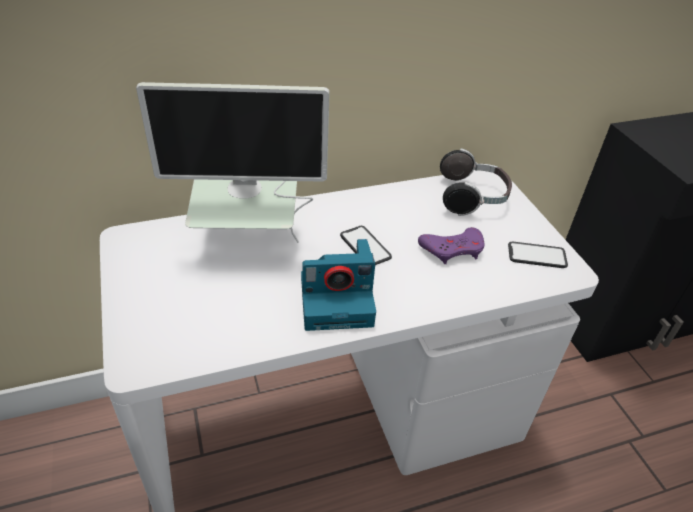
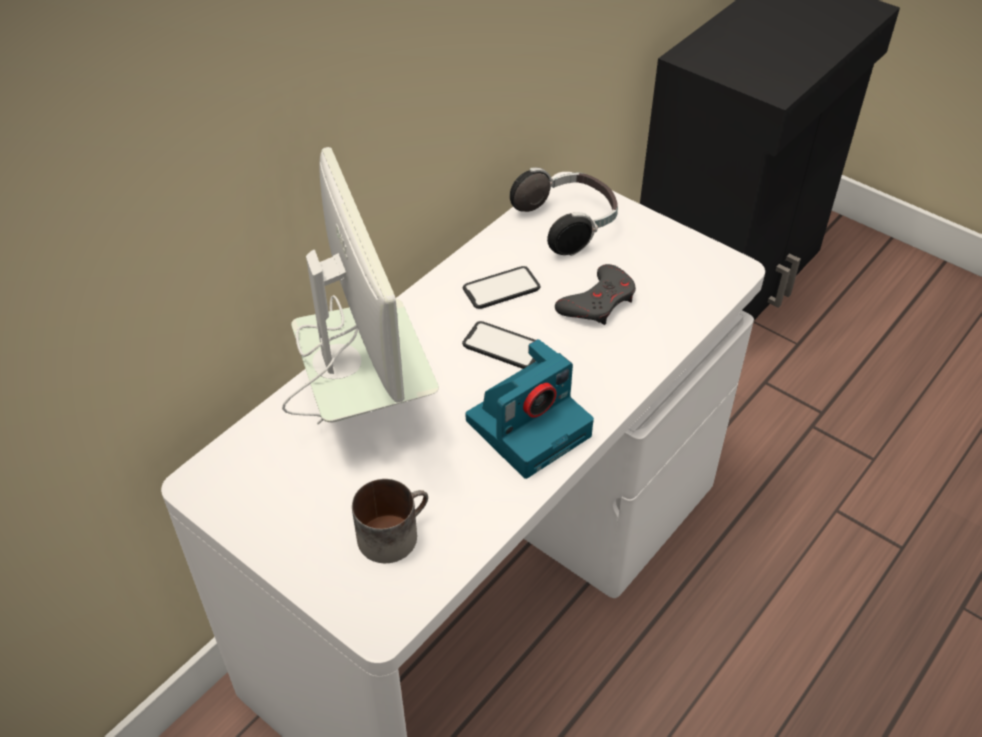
camera: 30 degrees left, 5 degrees up
monitor [136,82,330,243] -> monitor turned 75 degrees counterclockwise [282,147,439,424]
purple game controller [418,227,484,264] -> grey game controller [555,264,636,325]
phone [508,241,568,268] -> phone moved to [463,266,541,309]
none -> mug [352,479,428,563]

